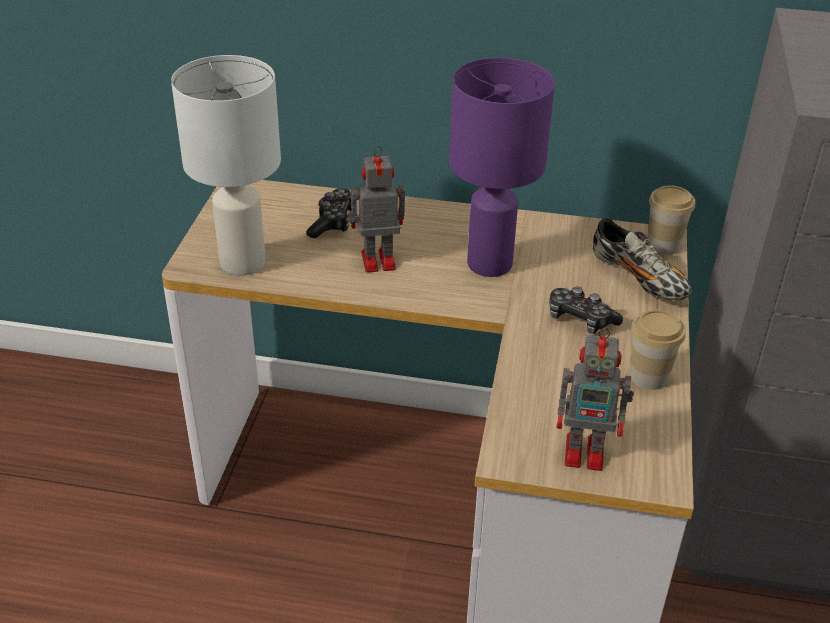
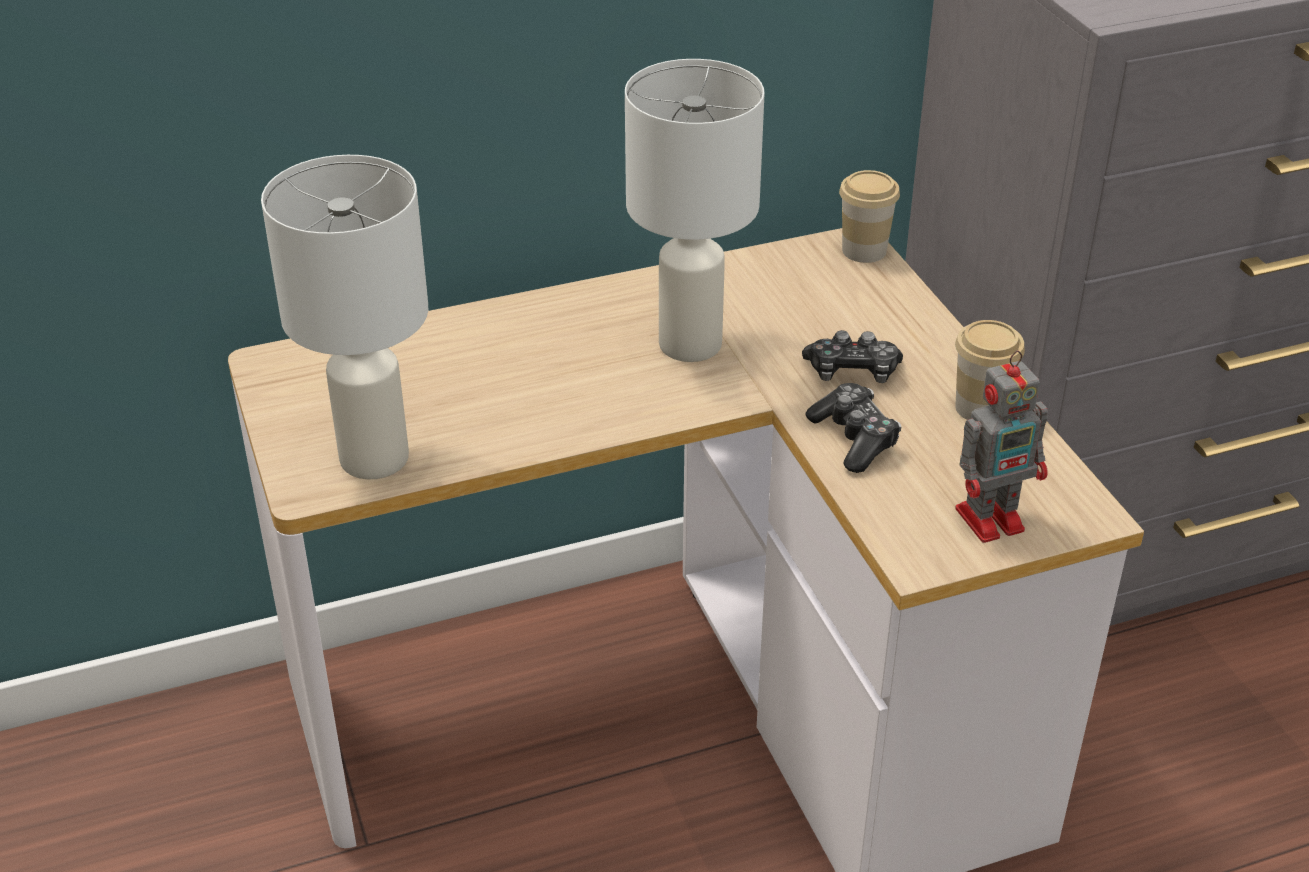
camera: 30 degrees left, 0 degrees up
game controller [307,188,351,238] -> game controller moved to [806,383,901,473]
toy robot [347,146,405,273] -> none
purple table lamp [449,58,555,277] -> white table lamp [625,59,764,362]
shoe [593,217,692,301] -> none

